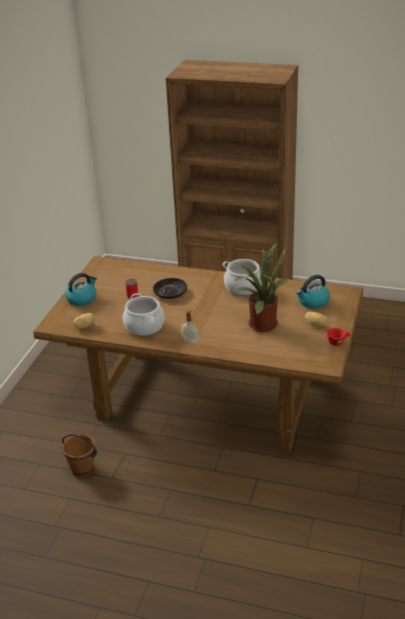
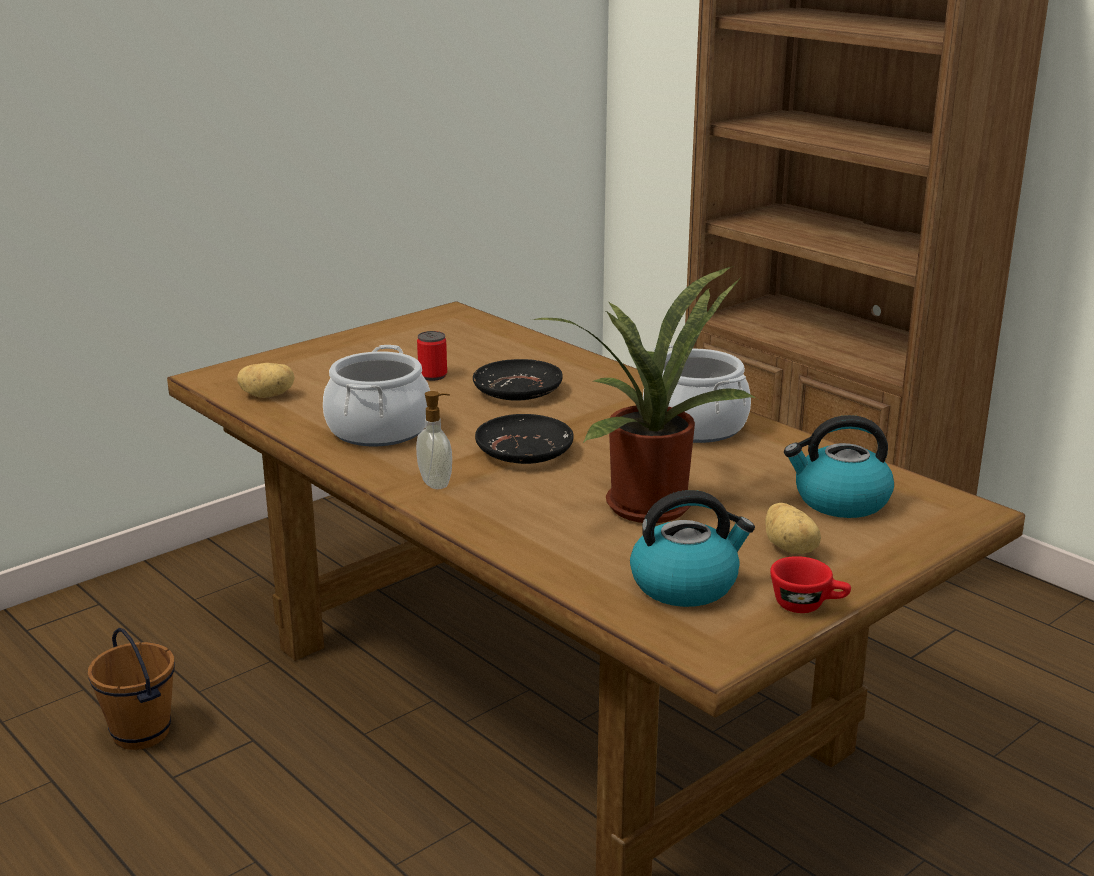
camera: 30 degrees right, 10 degrees down
kettle [65,273,97,306] -> kettle moved to [630,490,755,607]
none -> black plate [475,414,574,464]

